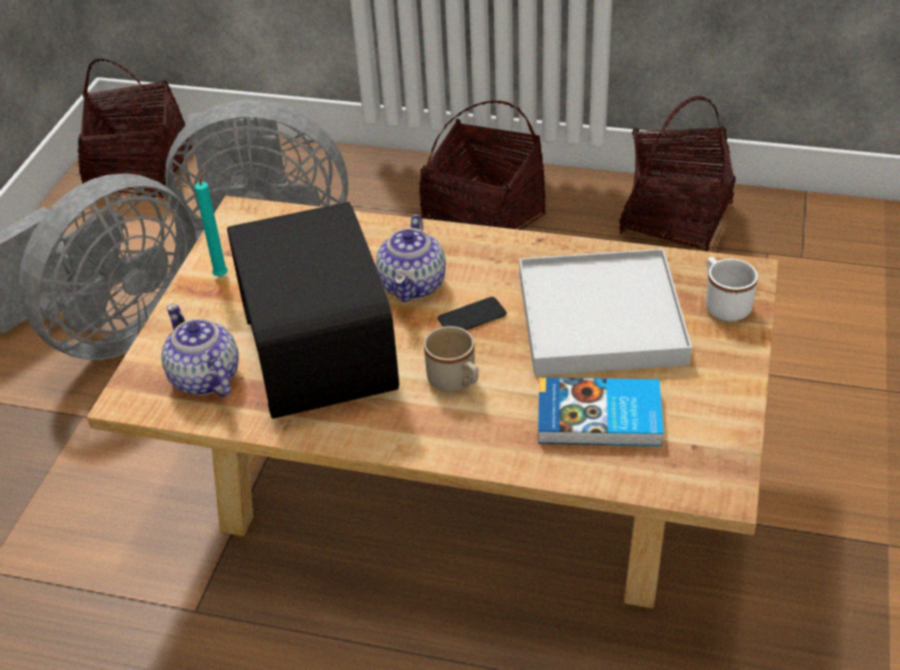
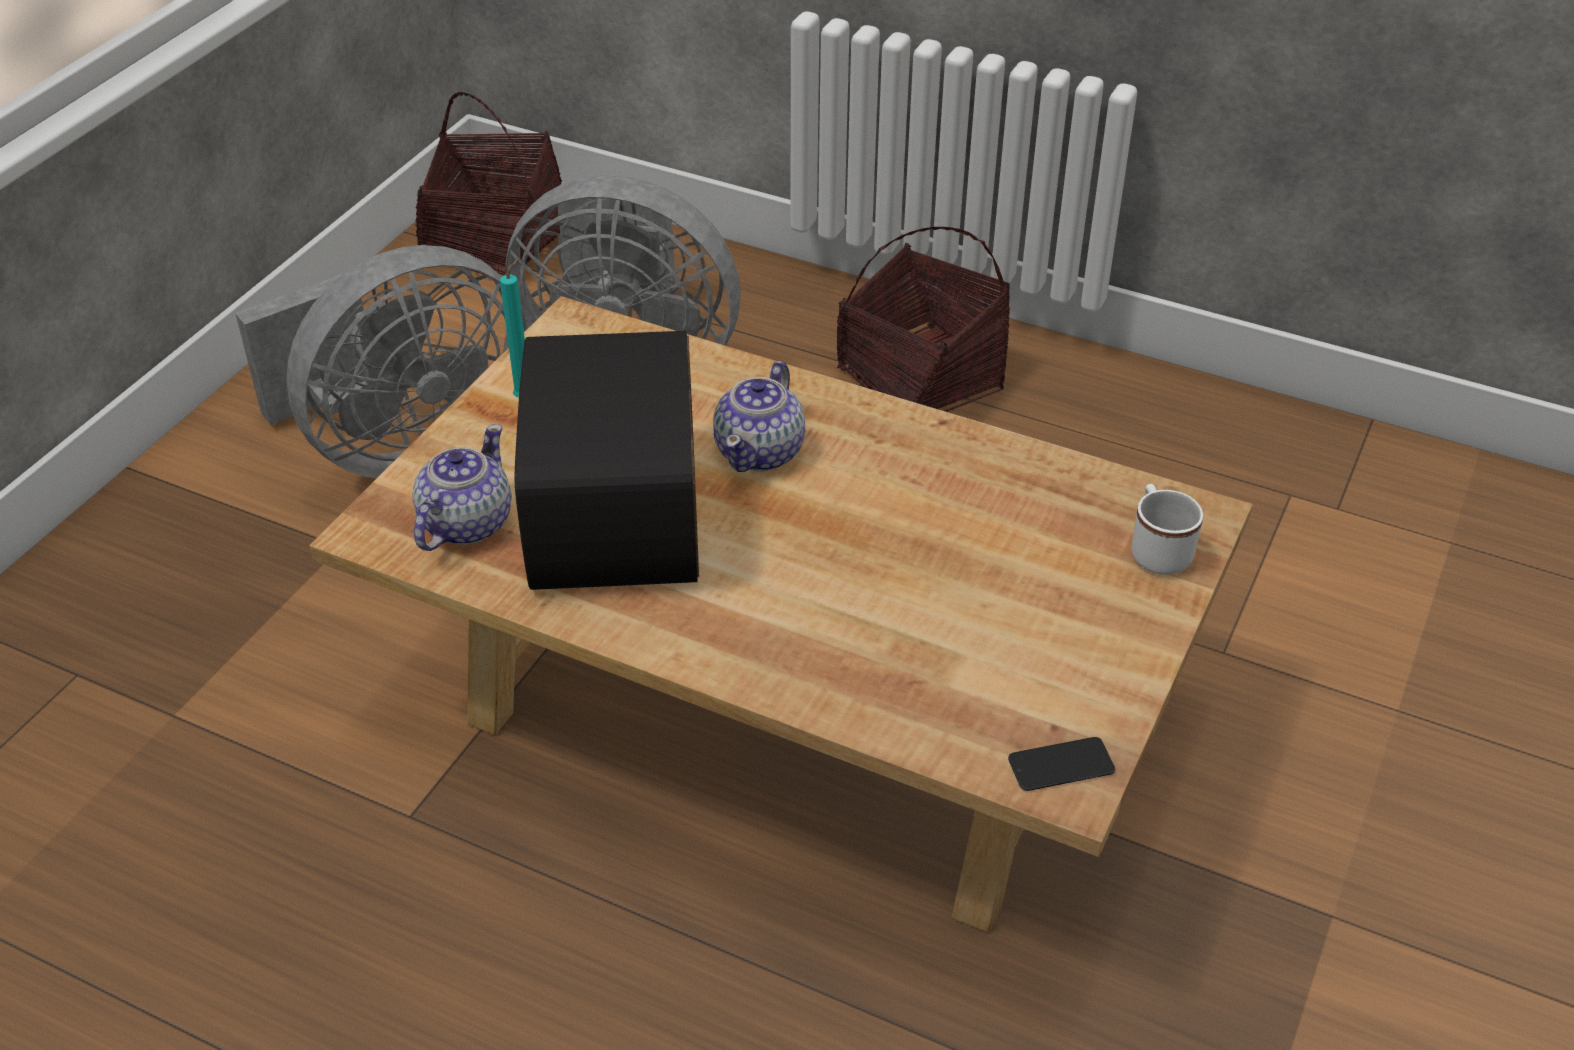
camera: 10 degrees right, 0 degrees up
teapot [161,304,239,397] -> teapot turned 45 degrees clockwise [412,424,511,551]
beige mug [424,326,479,392] -> none
phone [438,297,507,330] -> phone moved to [1008,737,1115,791]
white tray [519,249,692,376] -> none
book [538,377,664,446] -> none
basket [619,96,736,252] -> none

